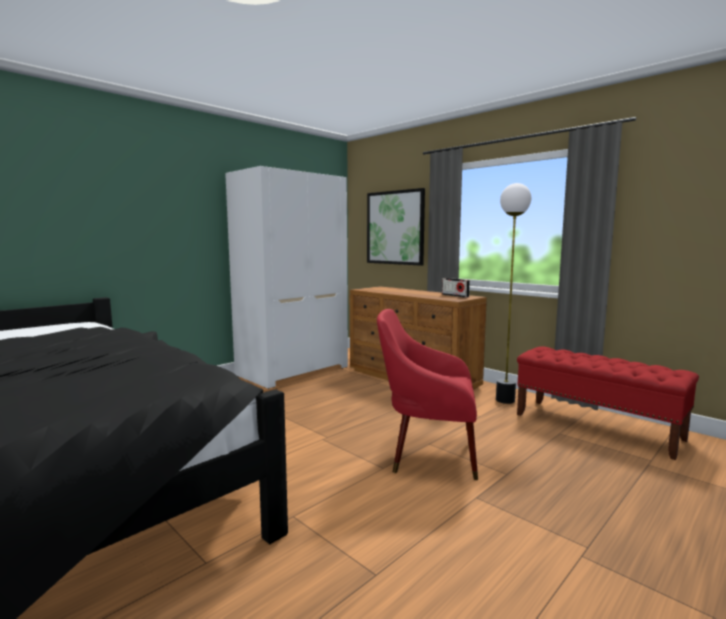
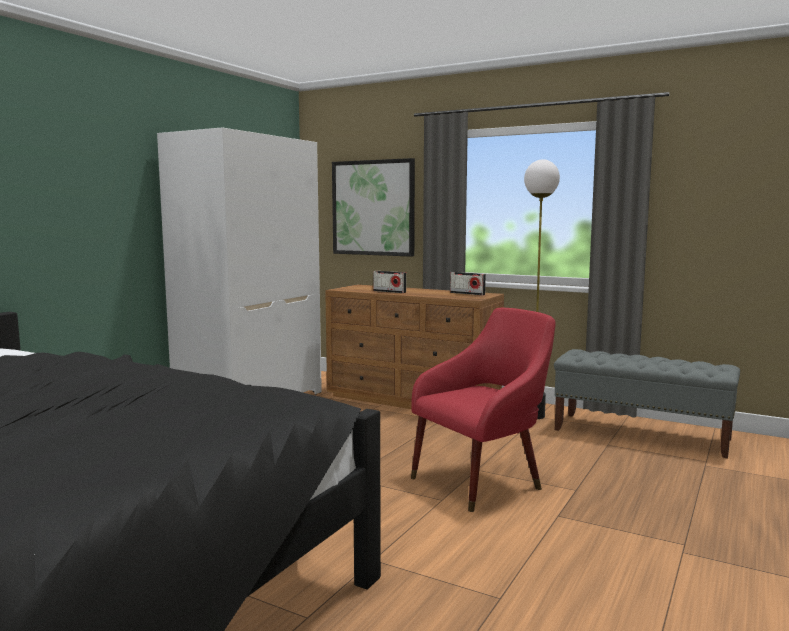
camera: 15 degrees left, 0 degrees up
red armchair [377,309,478,480] -> red armchair turned 150 degrees clockwise [411,308,556,512]
red bench [517,346,699,460] -> grey bench [554,349,740,458]
none -> radio [373,271,406,293]

